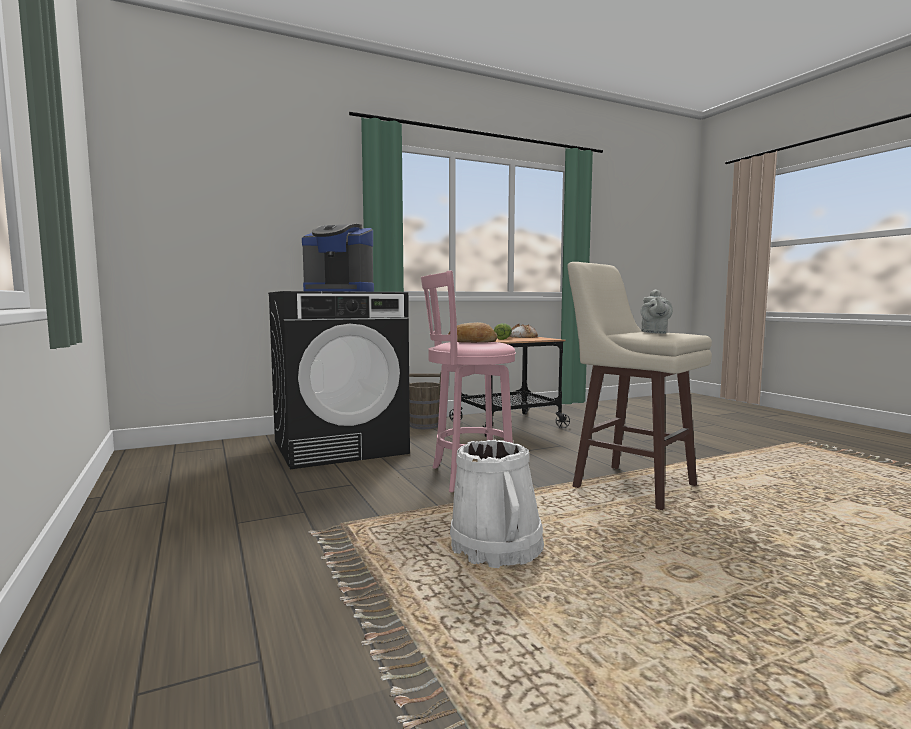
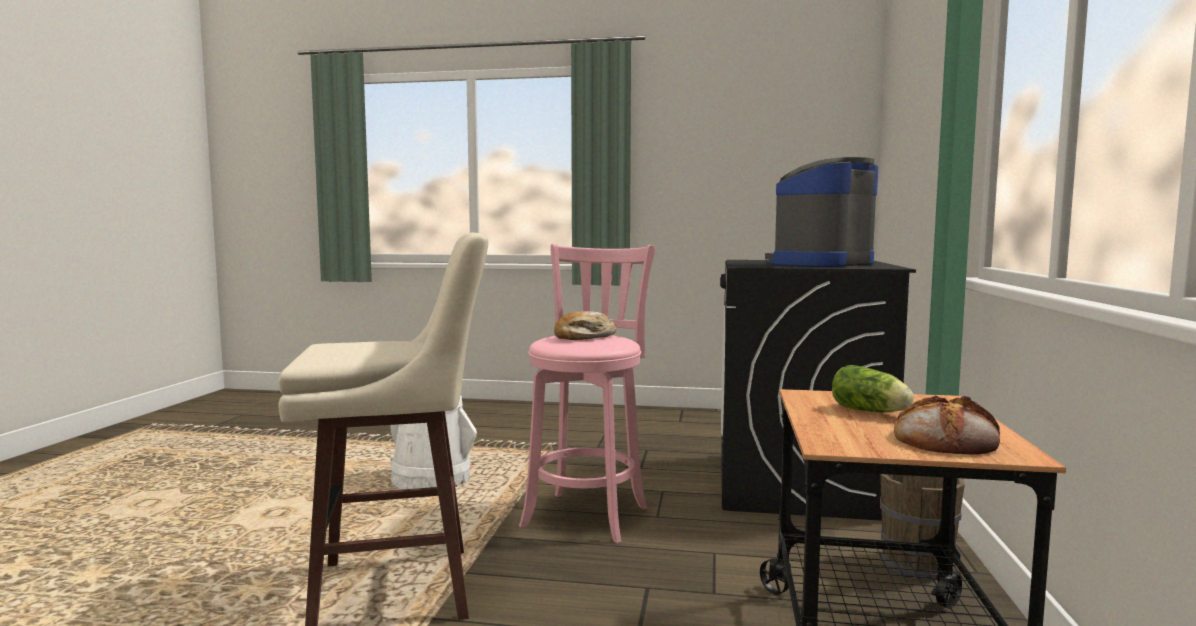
camera: 125 degrees right, 0 degrees up
grey teapot [640,289,673,334] -> none

